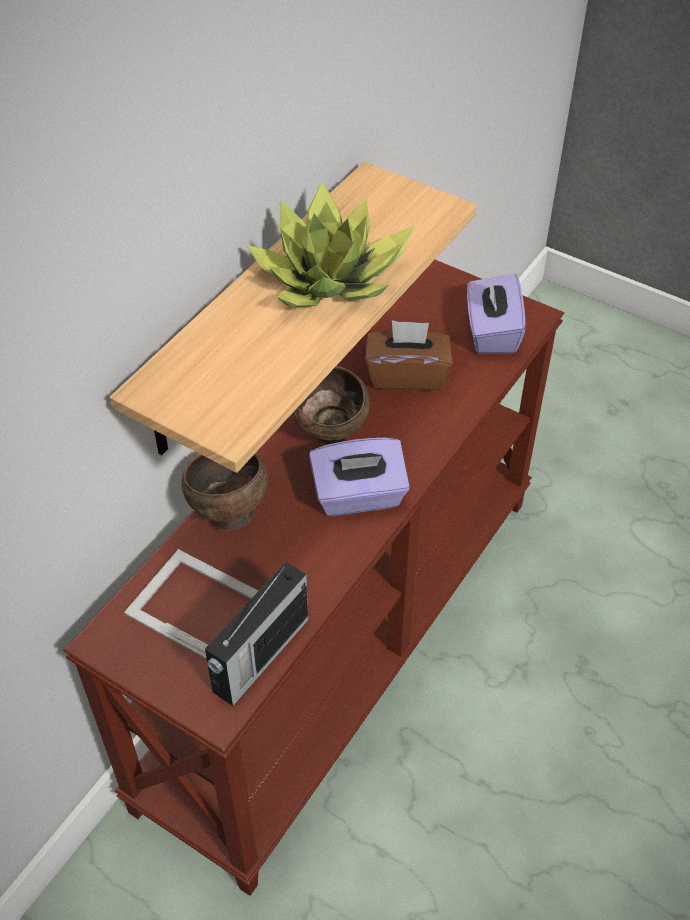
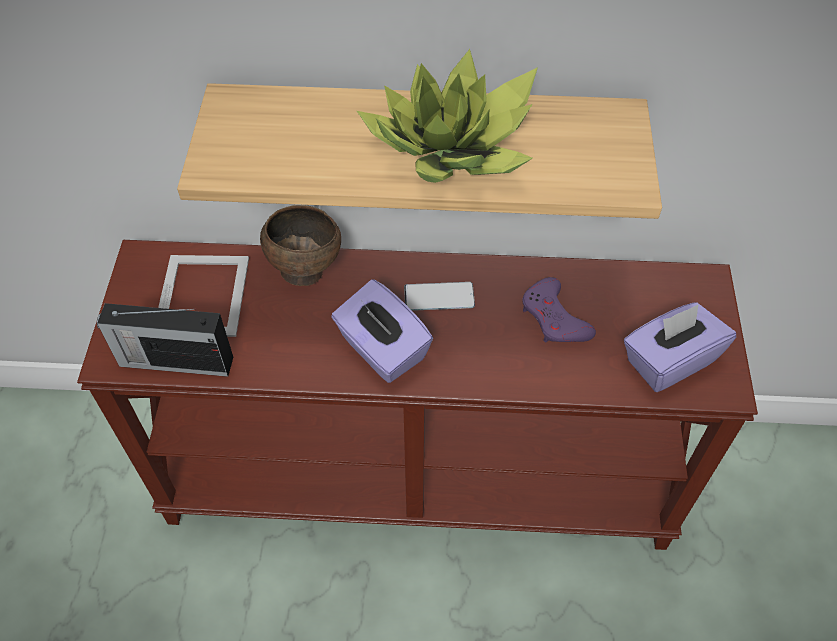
camera: 60 degrees right, 5 degrees up
brown bowl [292,366,370,444] -> phone [404,282,475,311]
brown tissue box [365,320,452,391] -> purple game controller [522,277,596,343]

